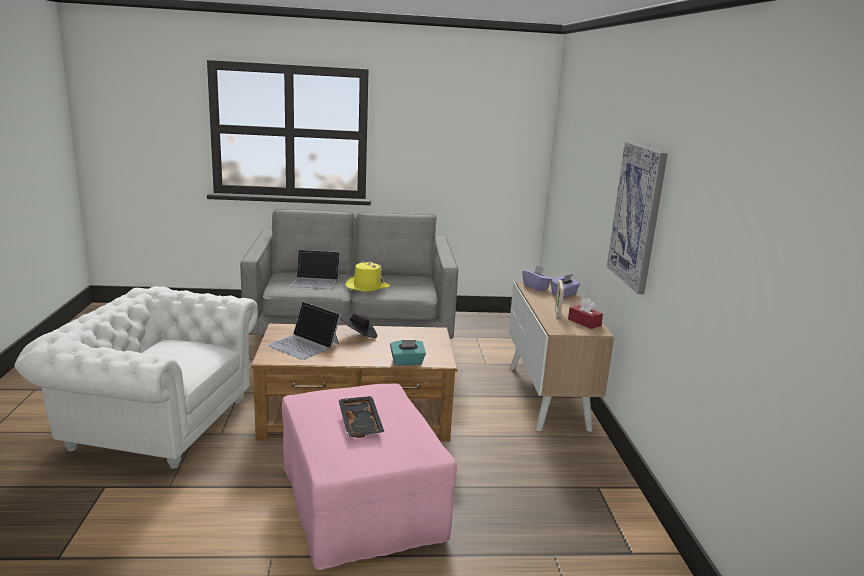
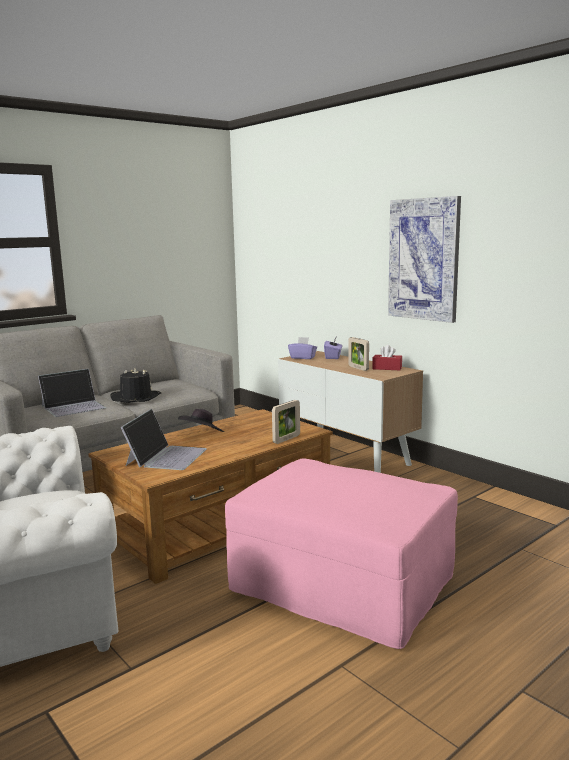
camera: 35 degrees left, 5 degrees down
laptop [267,301,341,360] -> laptop turned 75 degrees counterclockwise [121,409,207,470]
black tray [338,396,384,438] -> none
yellow hat [345,260,390,292] -> black hat [110,369,162,403]
turquoise tissue box [390,340,426,366] -> picture frame [272,400,300,444]

